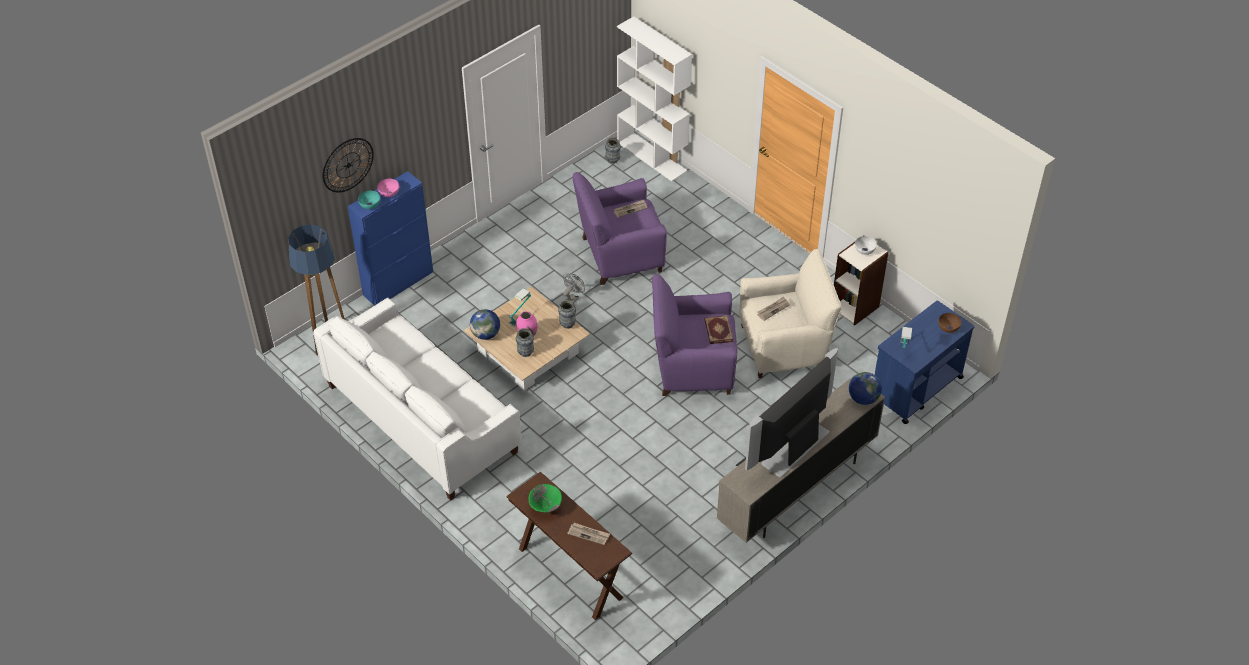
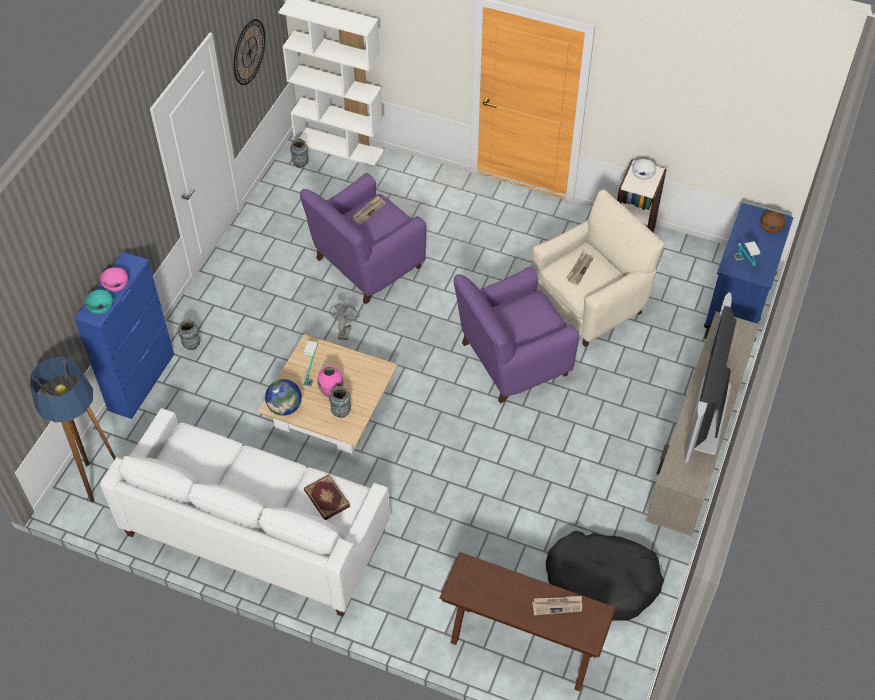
camera: 25 degrees left, 5 degrees up
wall clock [323,138,374,193] -> wall clock moved to [234,19,265,85]
green bowl [528,484,562,512] -> none
vase [558,300,576,329] -> vase moved to [178,319,200,350]
book [704,315,733,344] -> book moved to [304,474,350,520]
globe [849,372,882,405] -> none
none -> black dog bed [546,531,664,621]

